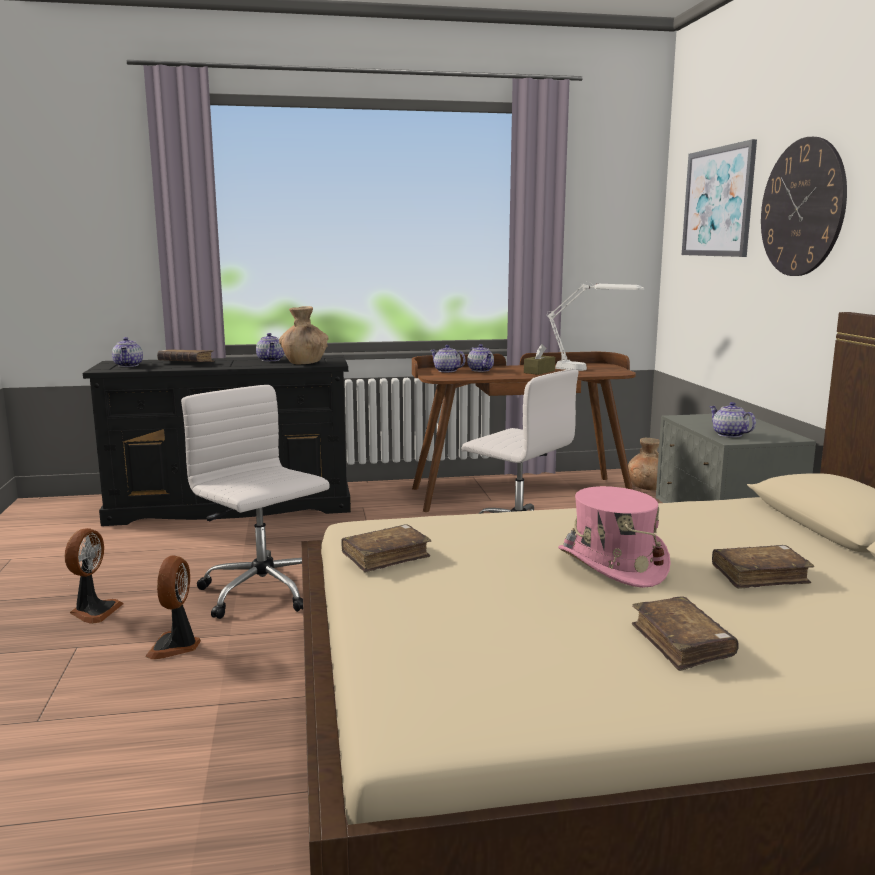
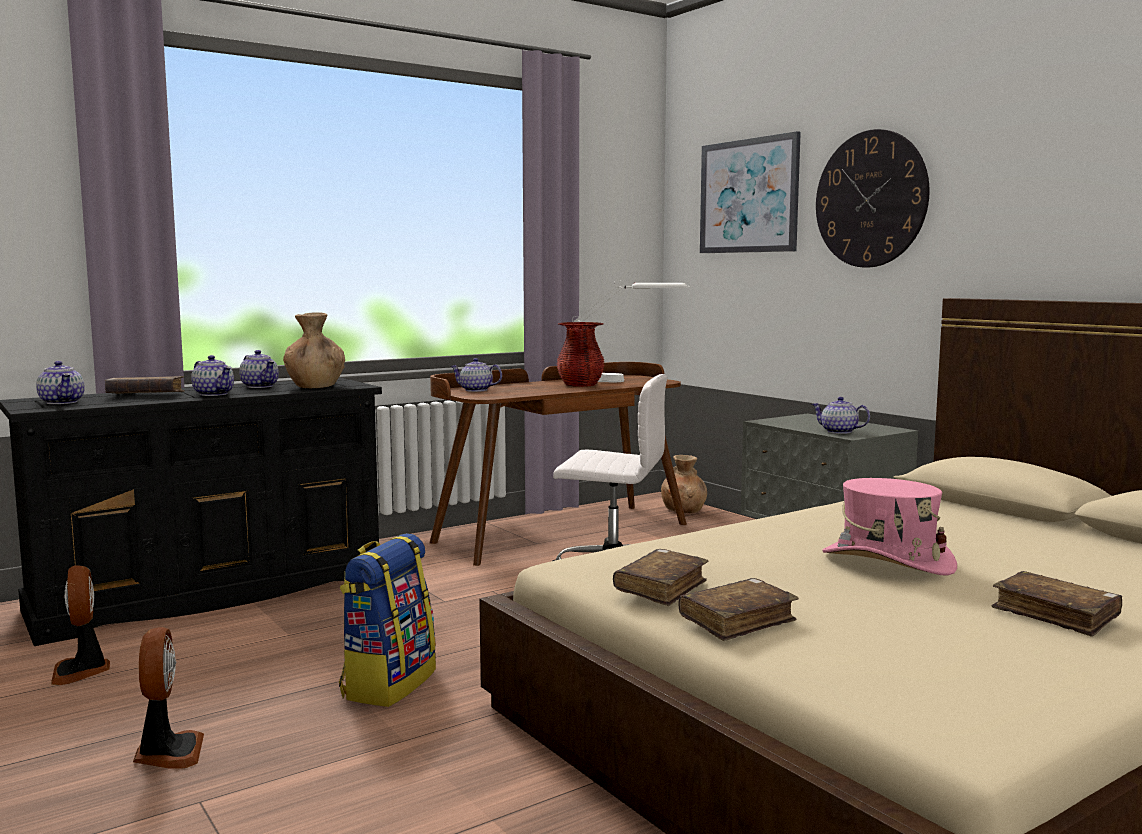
camera: 25 degrees left, 5 degrees down
fan [145,555,201,659] -> fan moved to [51,565,110,685]
white office chair [181,385,330,619] -> backpack [339,533,436,707]
teapot [467,344,494,372] -> teapot moved to [191,355,234,396]
brown tissue box [524,344,555,375] -> red vase [557,322,605,387]
brown book [712,545,814,589] -> brown book moved to [679,578,799,641]

